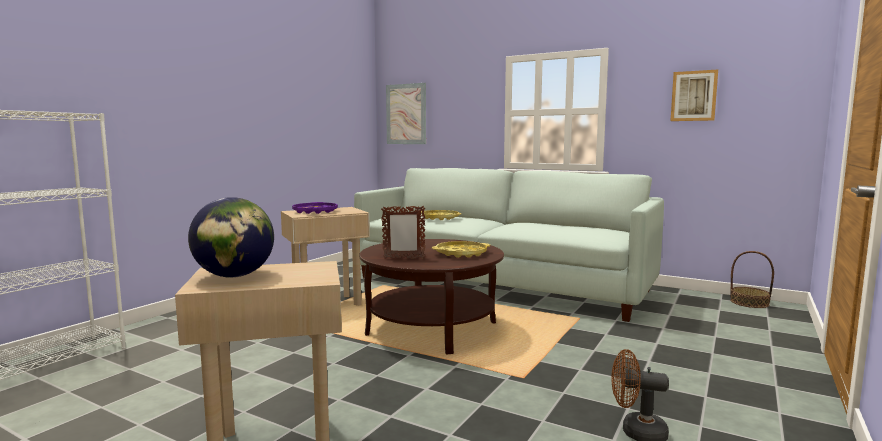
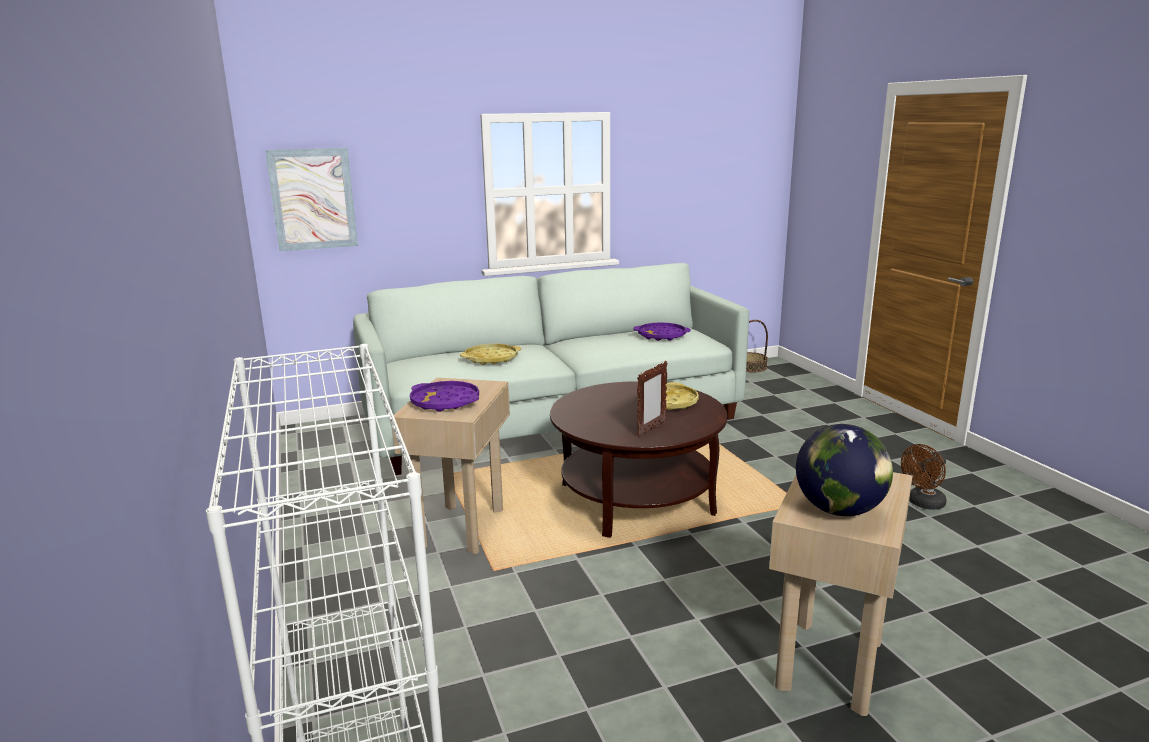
camera: 50 degrees left, 10 degrees up
picture [670,70,718,121] -> none
none -> purple tray [633,322,691,341]

